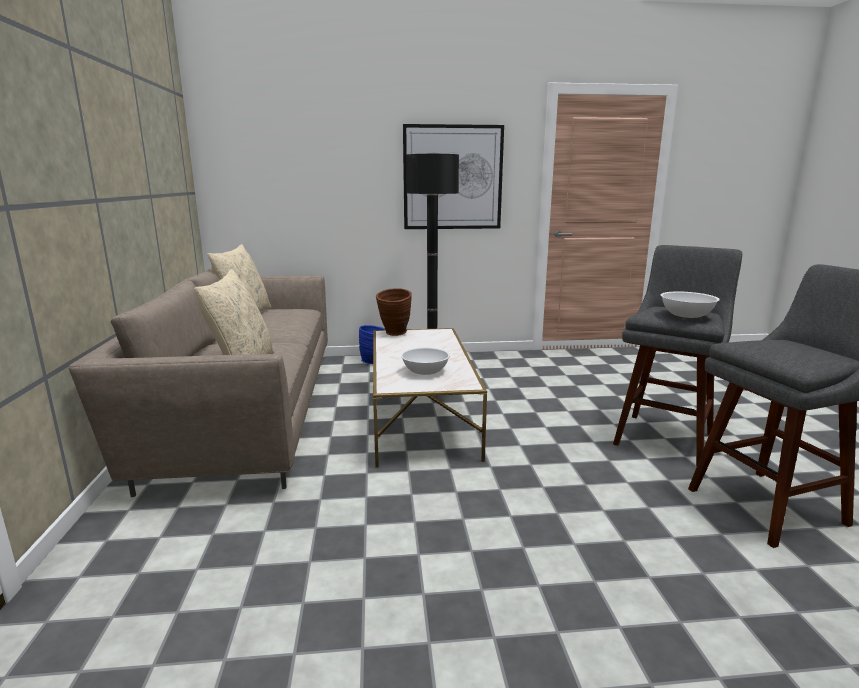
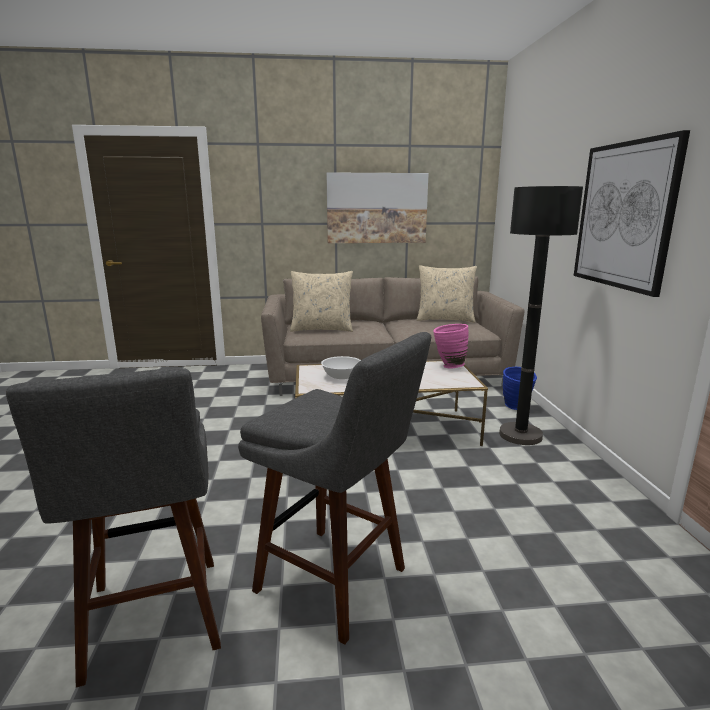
camera: 90 degrees right, 0 degrees up
brown vase [376,288,412,336] -> pink vase [433,324,469,369]
white bowl [661,292,720,318] -> none
none -> picture [327,172,429,243]

